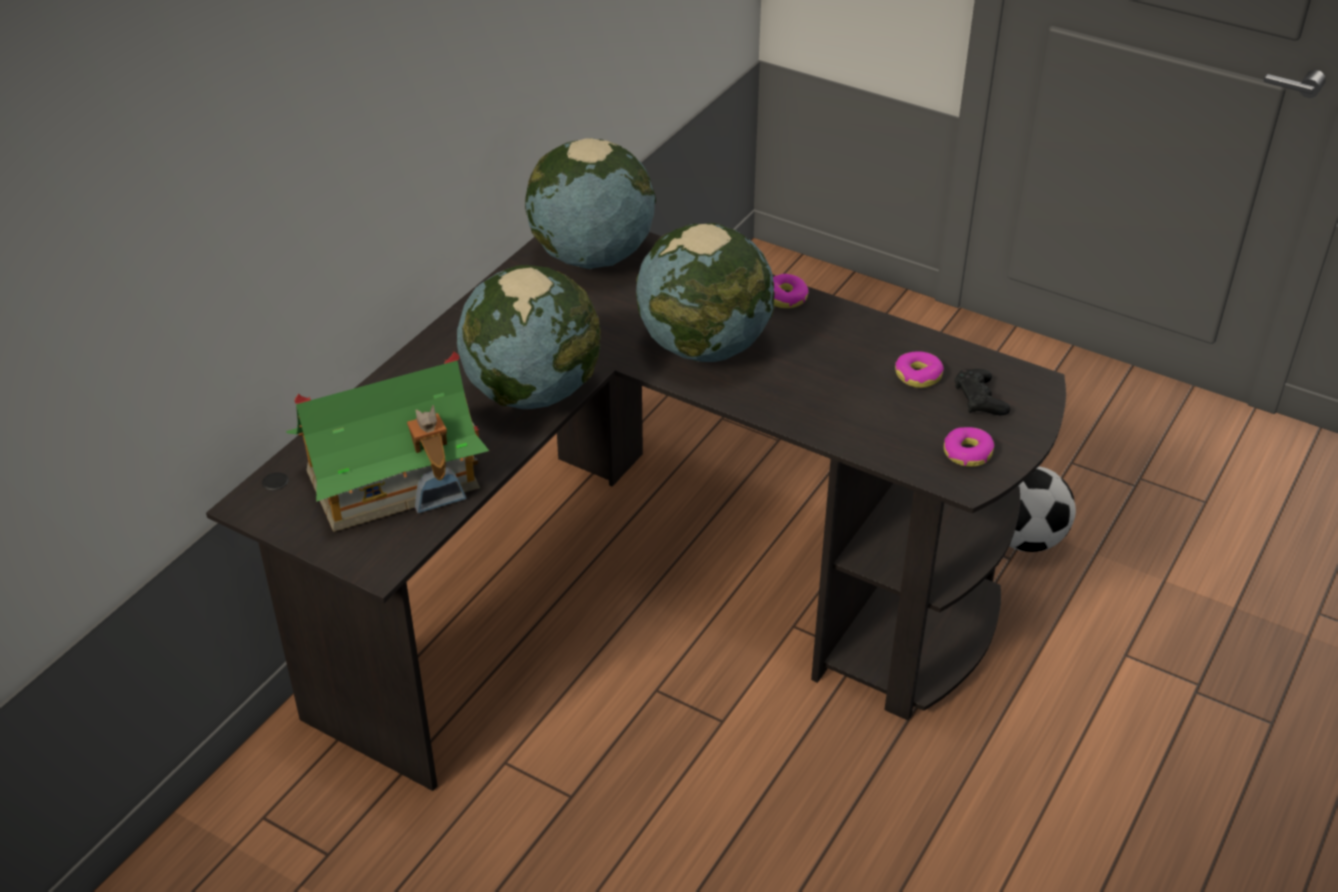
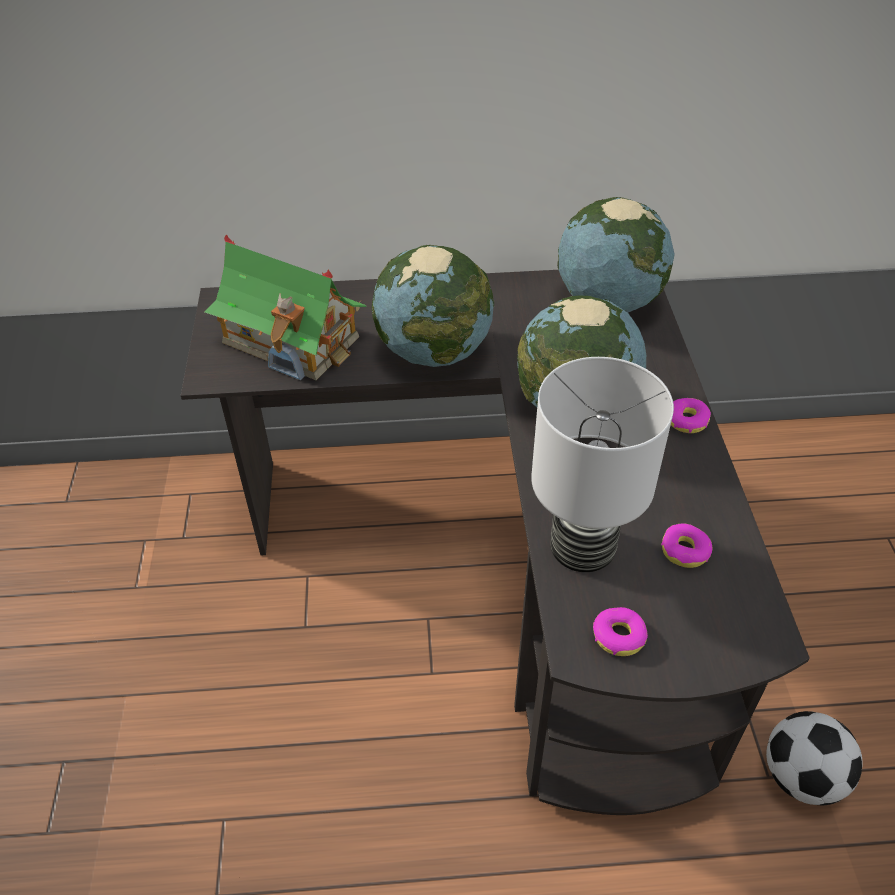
camera: 55 degrees right, 5 degrees up
black game controller [955,369,1010,415] -> none
none -> grey table lamp [531,357,674,572]

